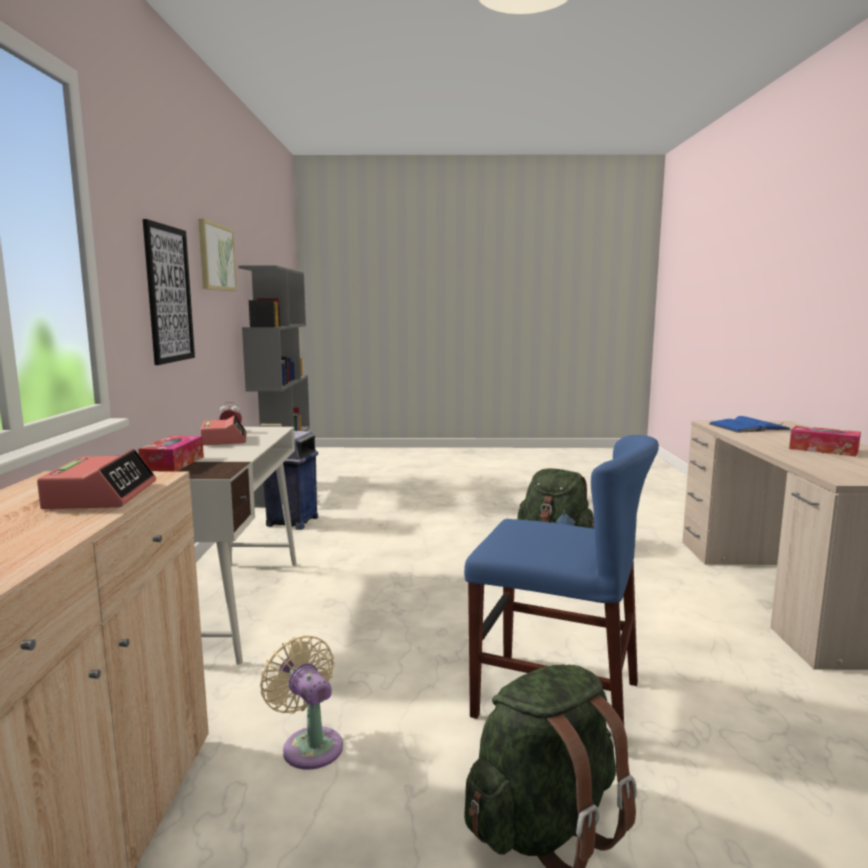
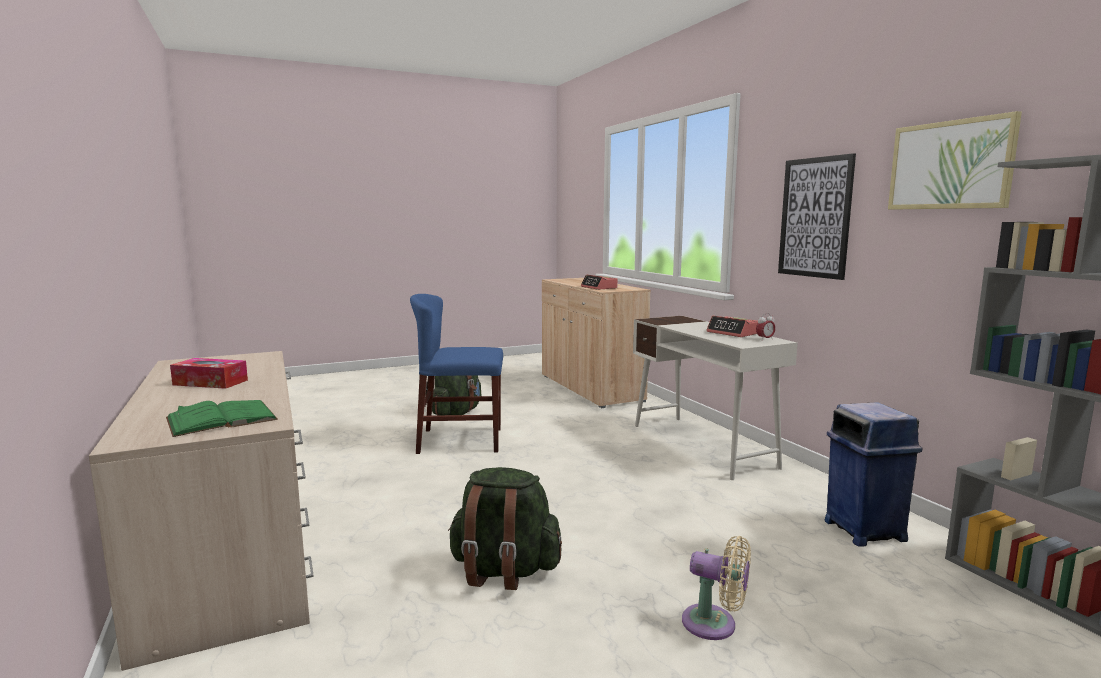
camera: 155 degrees right, 0 degrees up
tissue box [138,436,204,471] -> none
beige fan [260,635,343,770] -> beige fan moved to [682,536,751,640]
blue book [709,416,791,433] -> green book [166,400,278,437]

